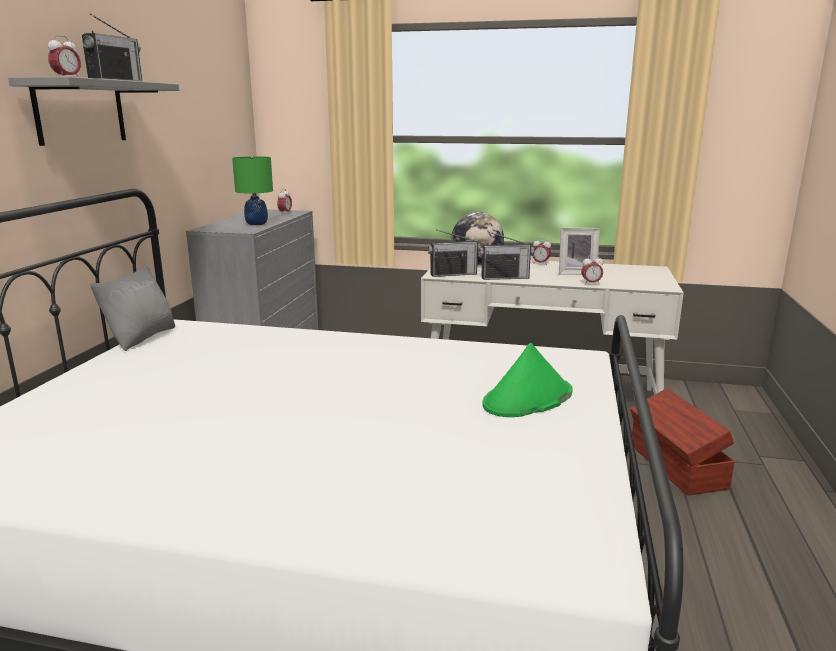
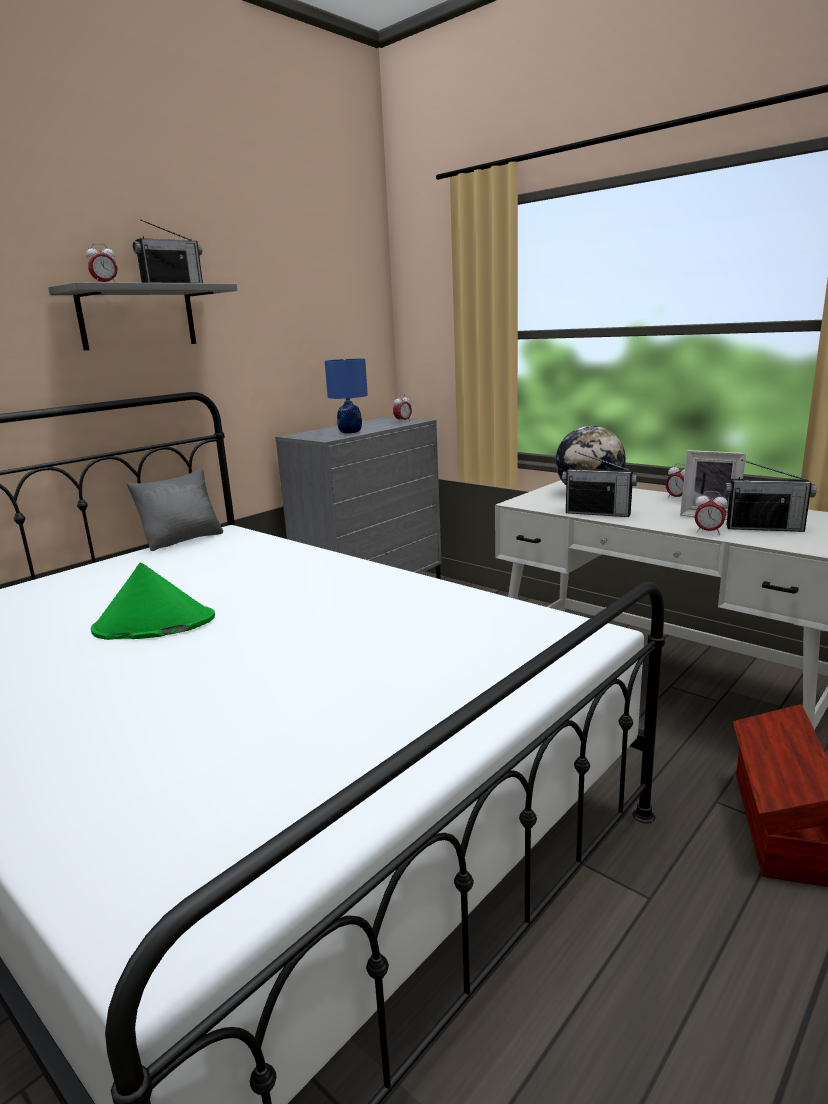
camera: 30 degrees right, 0 degrees up
green table lamp [232,156,273,225] -> blue table lamp [325,359,368,433]
radio [427,229,481,277] -> radio moved to [725,459,816,532]
green hat [482,343,573,417] -> green hat moved to [91,563,215,640]

